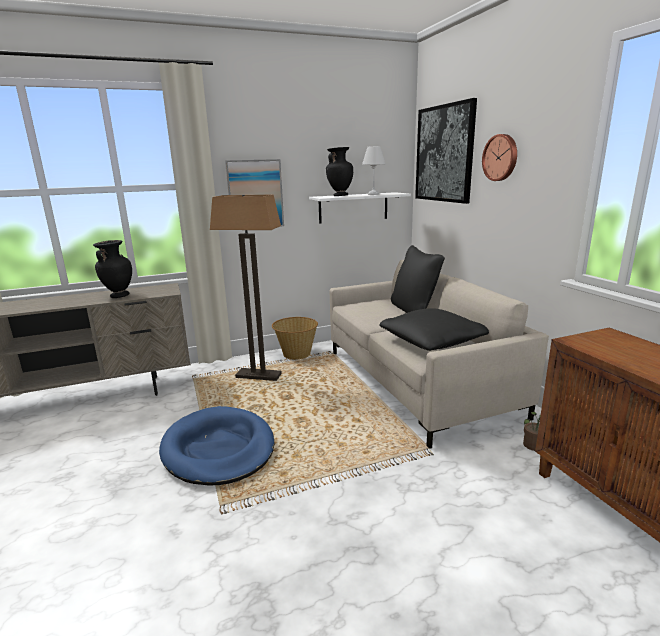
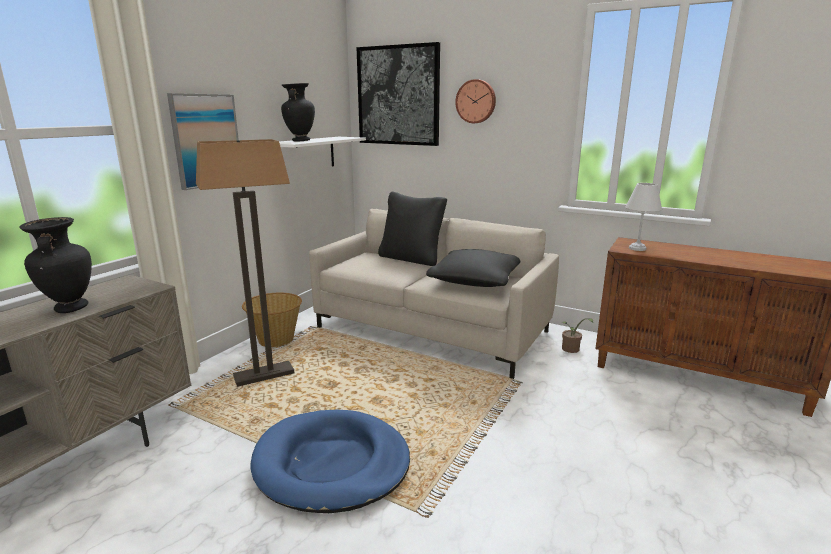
camera: 40 degrees left, 0 degrees up
white table lamp [362,146,386,195] -> white table lamp moved to [626,183,662,251]

